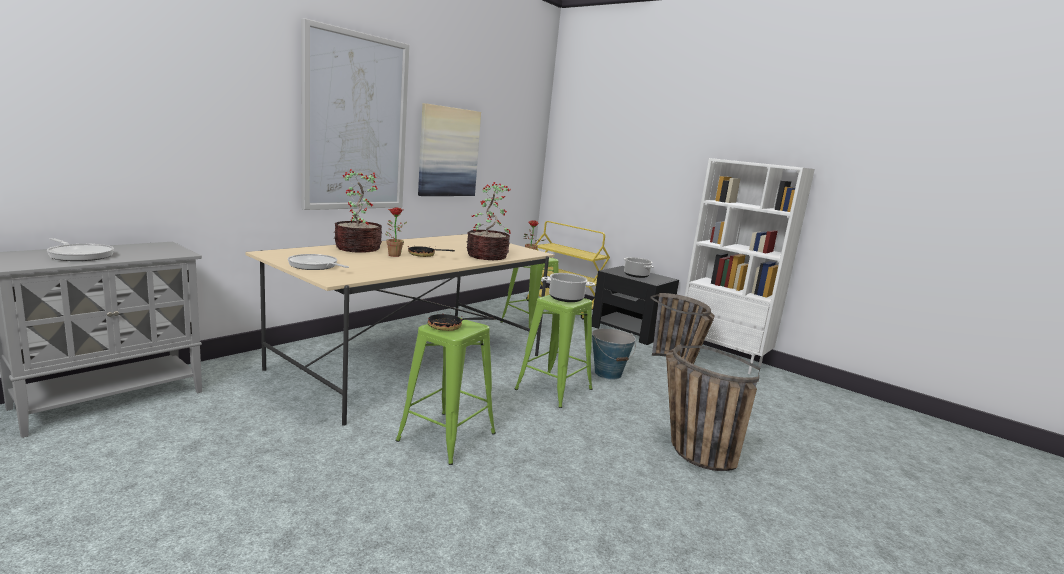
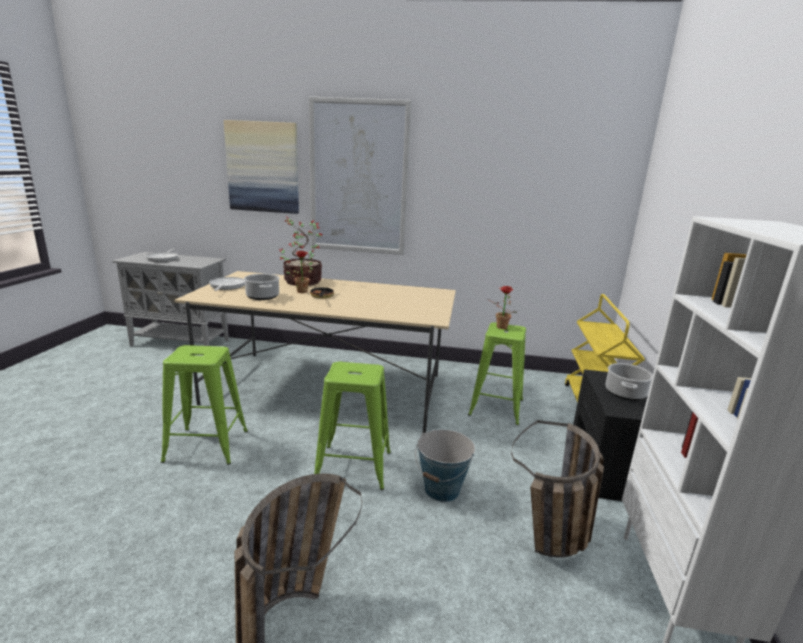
camera: 60 degrees right, 5 degrees up
picture [418,103,481,196] -> picture moved to [224,120,299,214]
frying pan [428,312,494,331] -> none
potted plant [466,182,511,260] -> none
cooking pot [542,273,595,302] -> cooking pot moved to [244,274,280,300]

